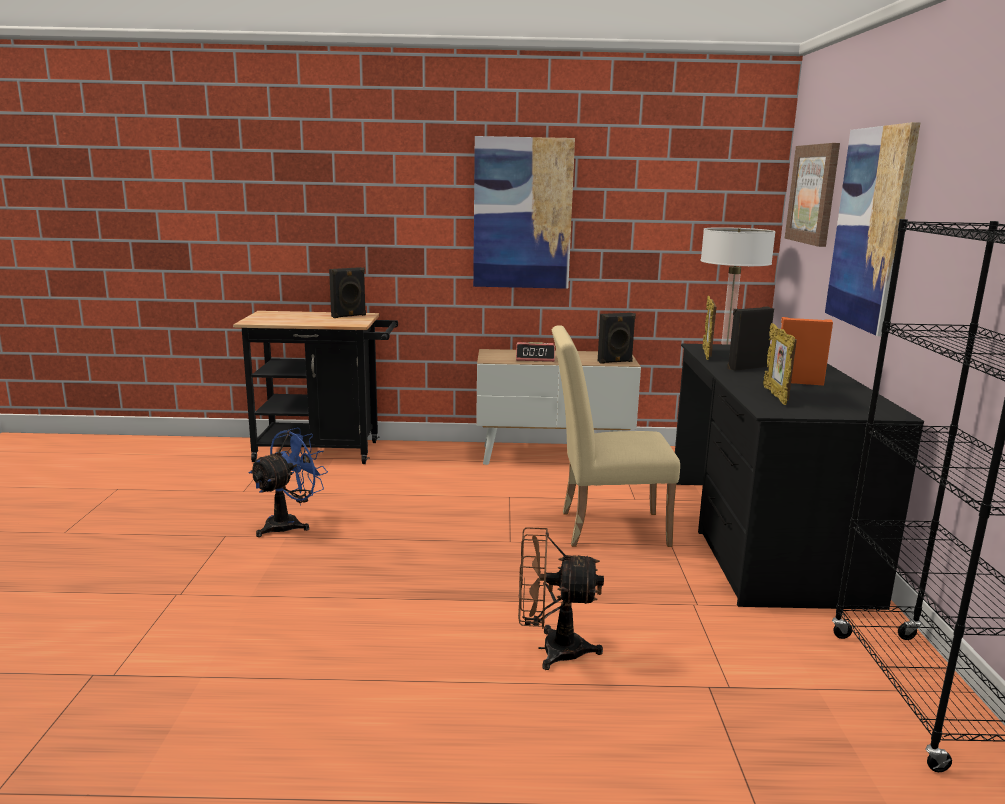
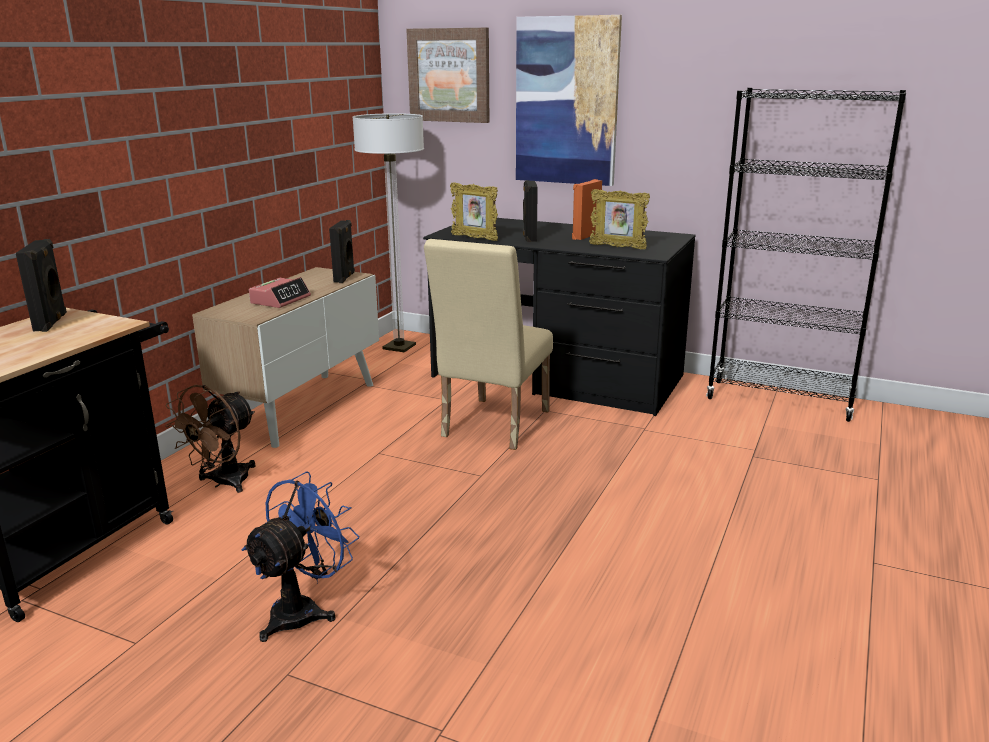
camera: 65 degrees left, 5 degrees up
blue fan [249,427,328,537] -> blue fan turned 60 degrees clockwise [241,471,359,642]
picture [473,136,575,289] -> none
brown fan [518,527,604,670] -> brown fan moved to [165,385,256,493]

